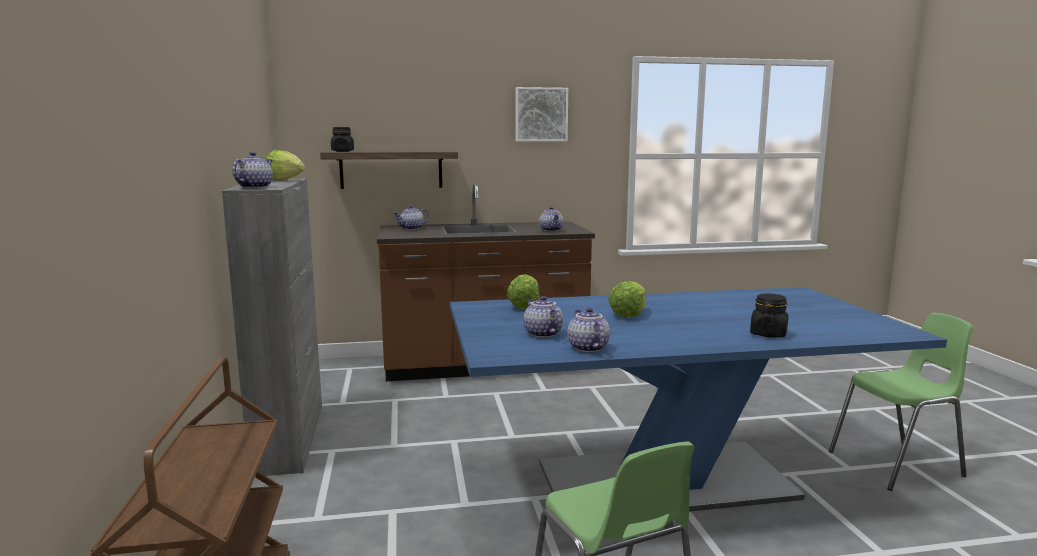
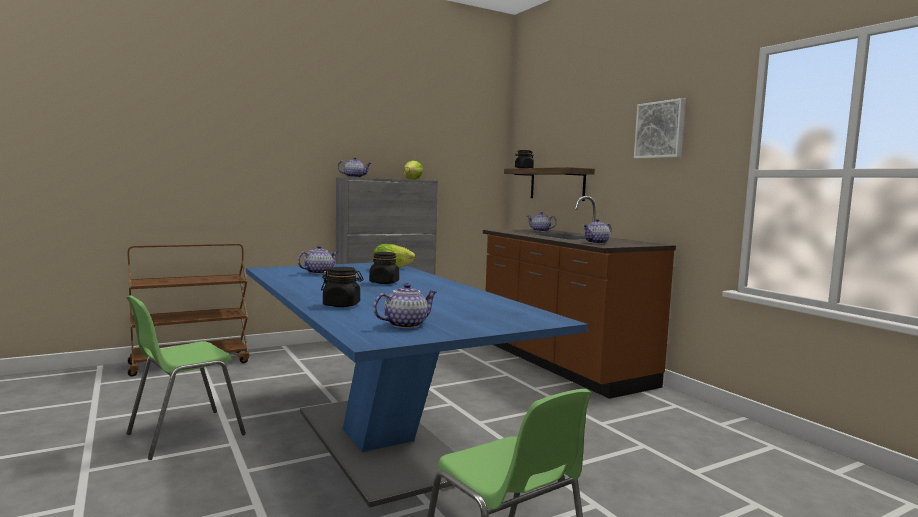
camera: 70 degrees right, 5 degrees down
teapot [567,307,610,352] -> teapot moved to [373,283,437,329]
lettuce [608,281,646,318] -> black jar [369,252,399,284]

